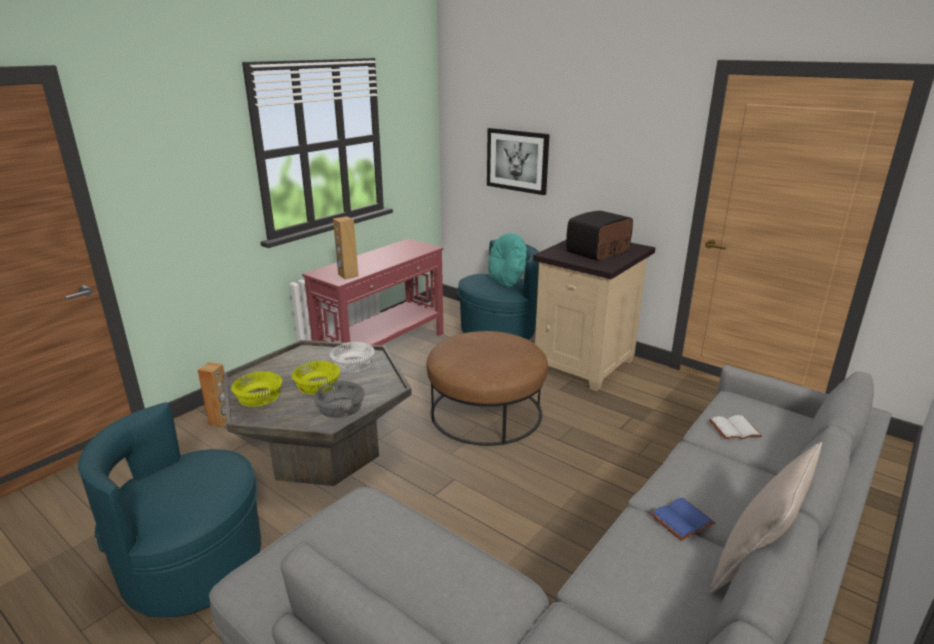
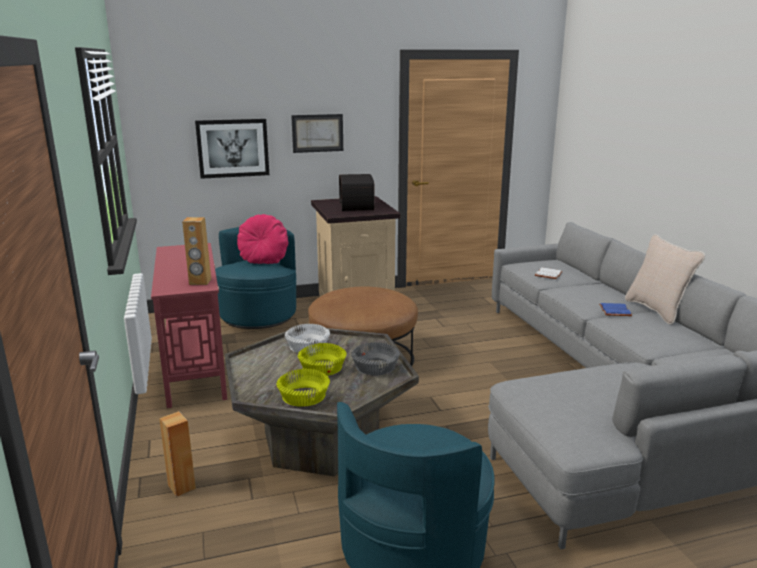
camera: 55 degrees left, 5 degrees down
turquoise pillow [488,233,527,287] -> pink pillow [237,214,288,264]
none -> picture [291,114,343,153]

